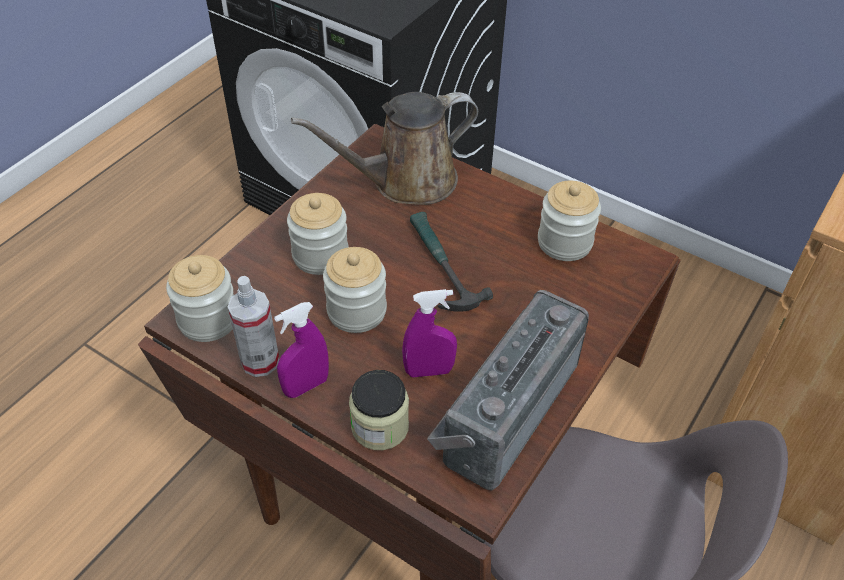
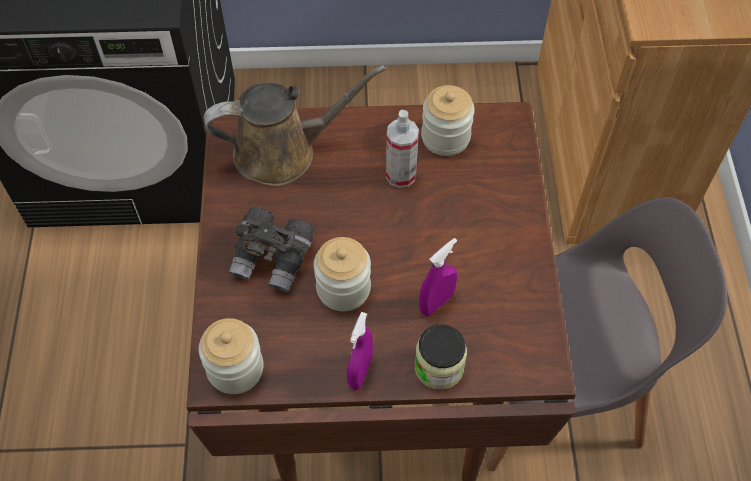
camera: 35 degrees left, 10 degrees up
spray bottle [228,276,279,377] -> spray bottle moved to [386,110,419,188]
jar [287,193,349,275] -> grey binoculars [229,207,314,292]
brown watering can [291,92,478,205] -> brown watering can turned 135 degrees counterclockwise [204,65,386,186]
hammer [410,212,493,312] -> none
radio [427,290,589,491] -> none

